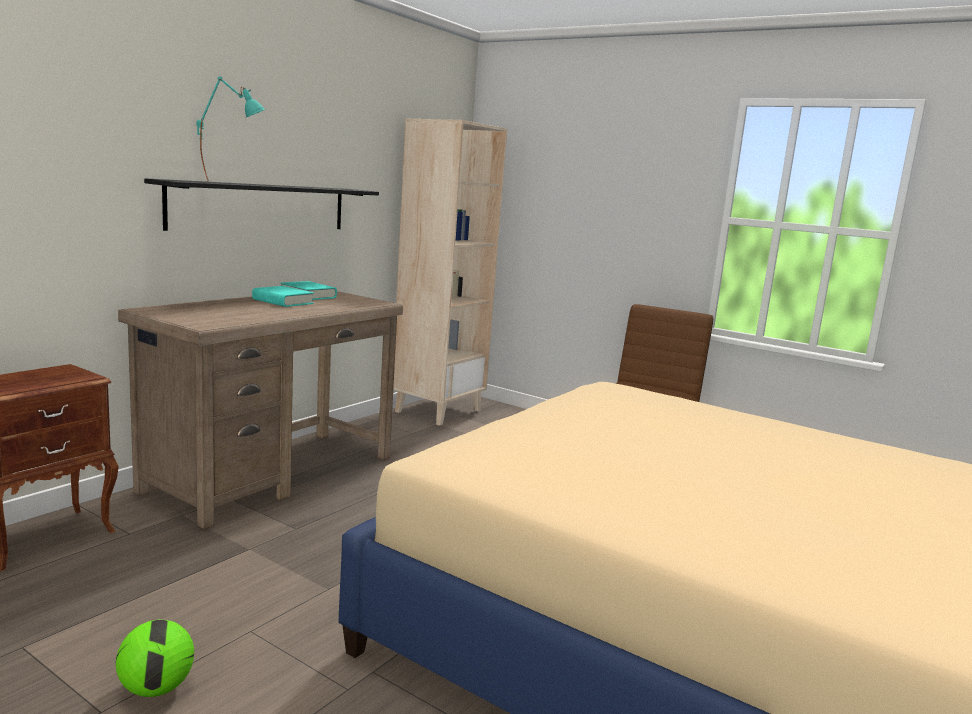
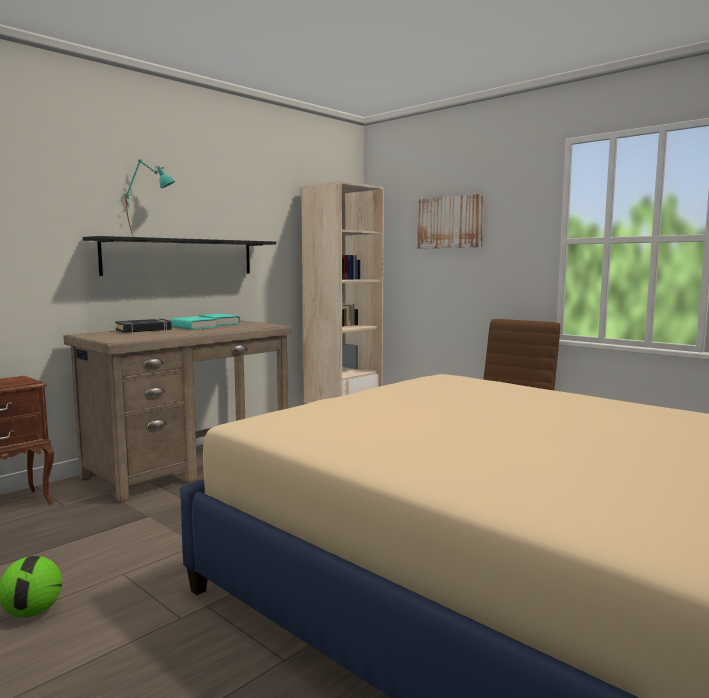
camera: 10 degrees right, 5 degrees down
none -> black book [115,319,172,333]
none -> picture [417,194,484,248]

